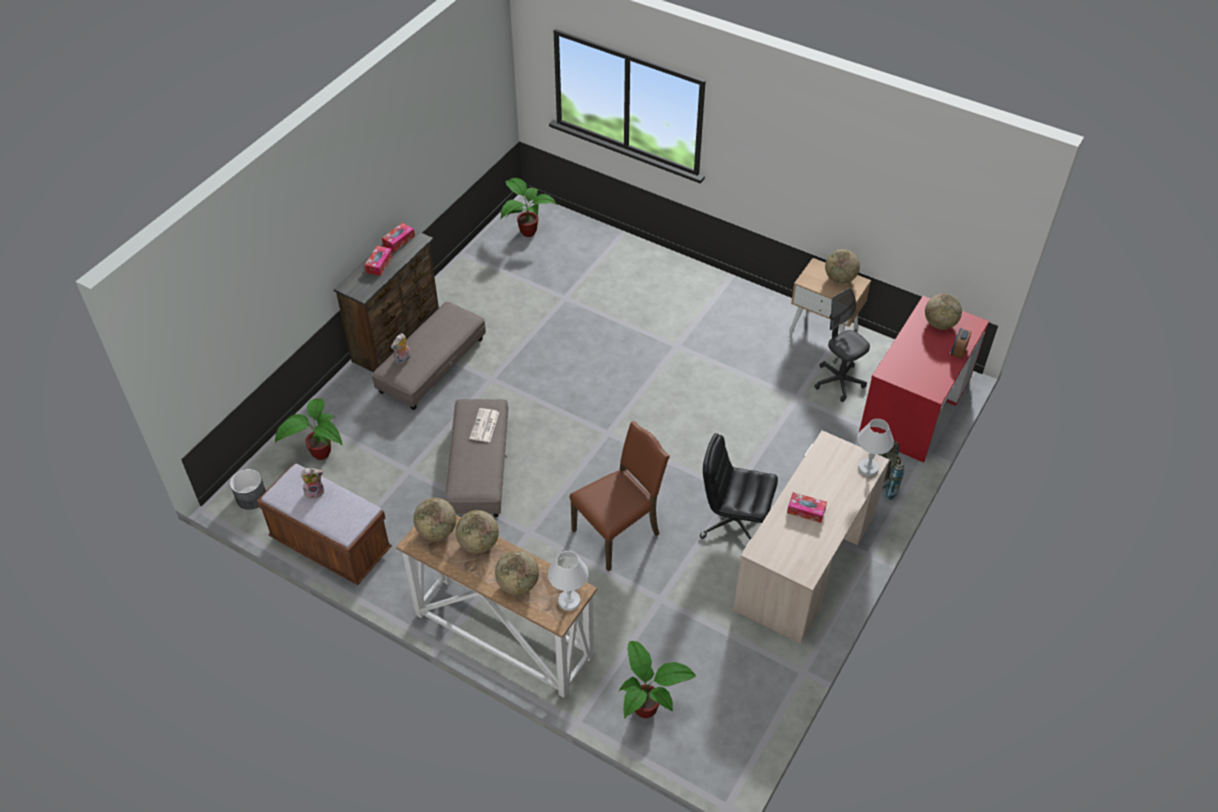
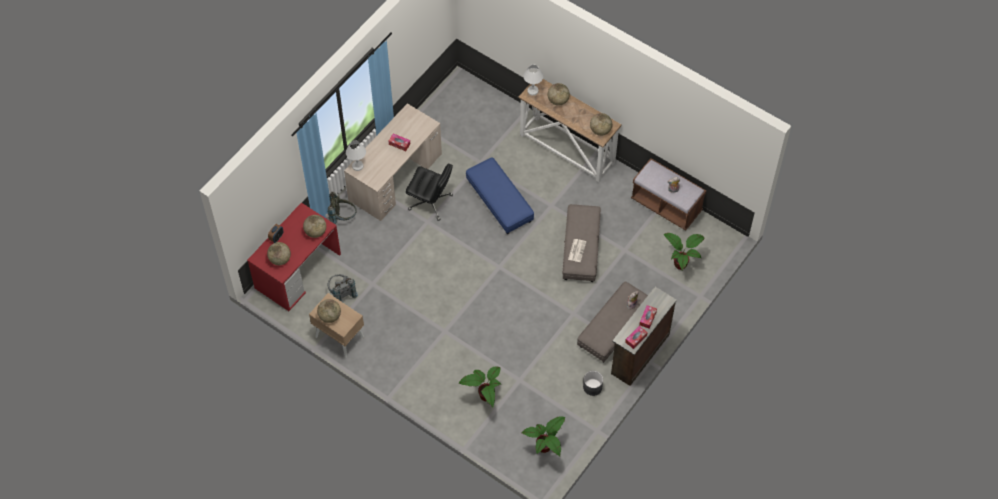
camera: 175 degrees left, 10 degrees up
grey planter [230,469,266,510] -> grey planter moved to [583,371,603,396]
globe [456,510,499,553] -> globe moved to [303,215,326,238]
brown chair [569,421,670,571] -> blue ottoman [466,157,534,234]
potted plant [619,641,696,718] -> potted plant moved to [459,366,501,407]
grey office chair [814,288,870,402] -> grey backpack [327,274,358,302]

